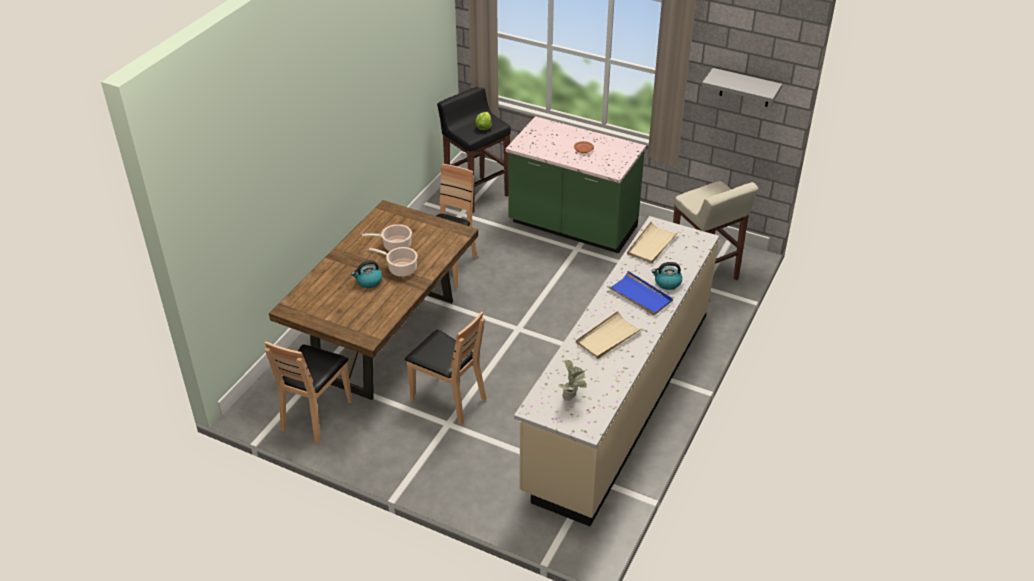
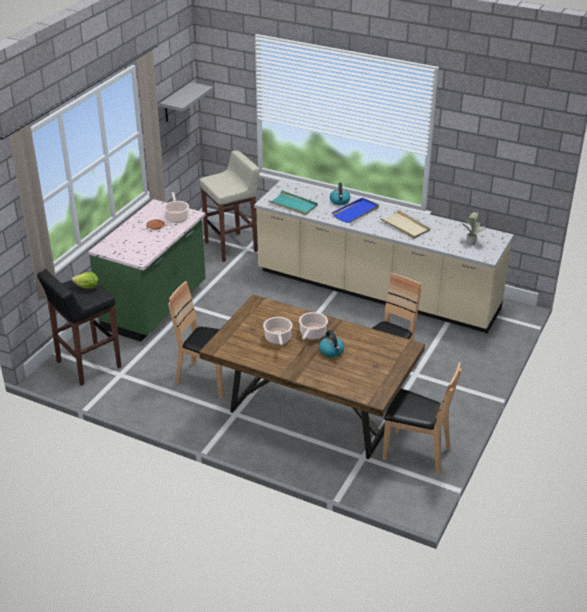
camera: 90 degrees left, 5 degrees down
beige tray [627,221,679,264] -> turquoise tray [268,190,318,215]
none -> cooking pot [164,192,189,223]

